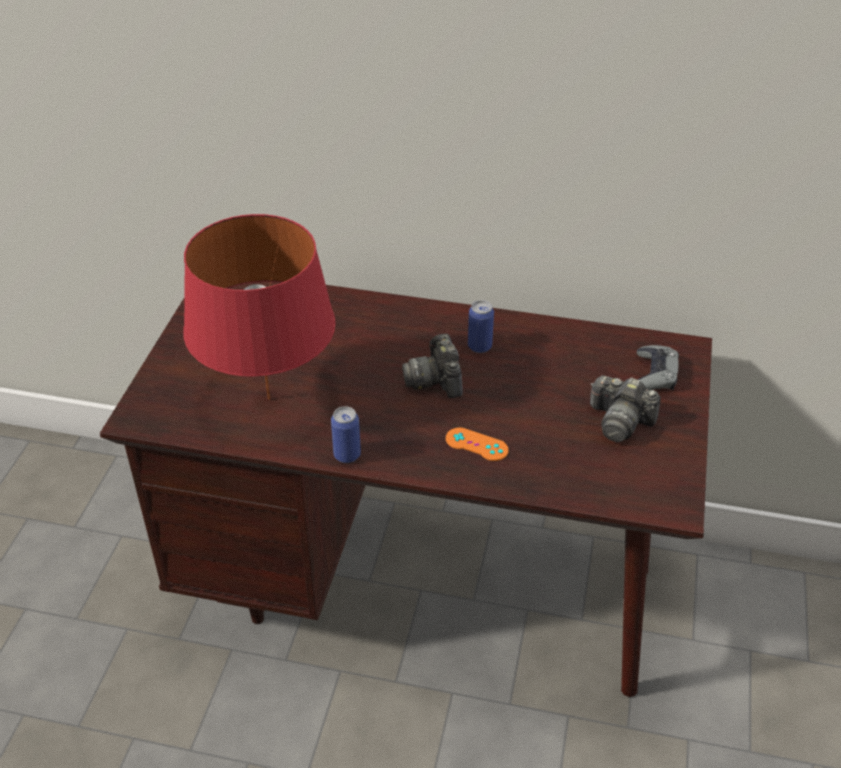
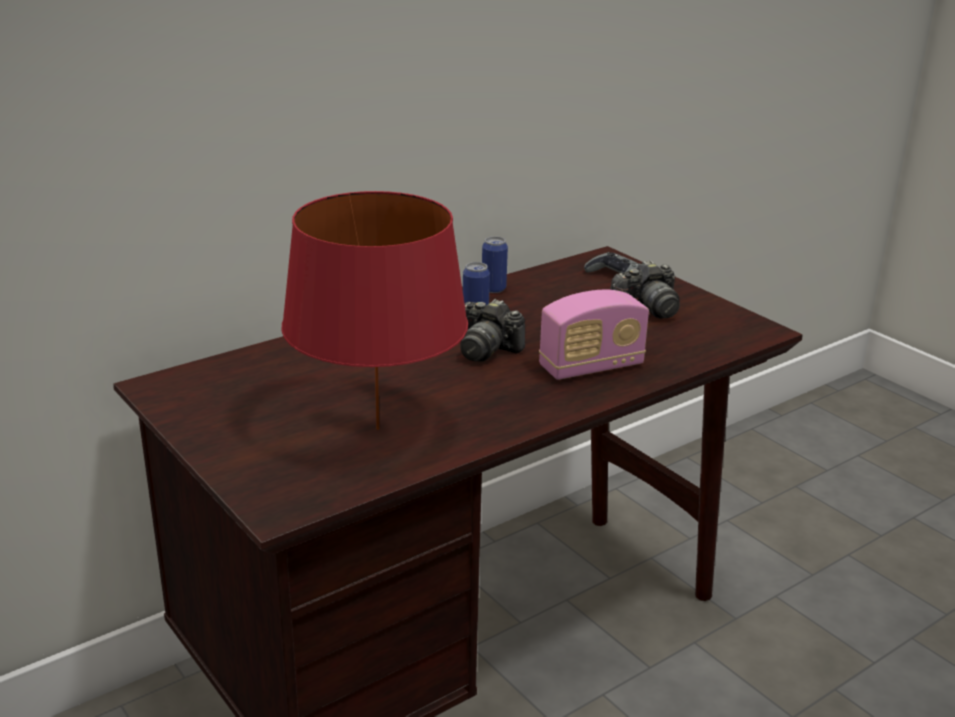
camera: 50 degrees left, 15 degrees down
can [331,406,361,463] -> can moved to [482,236,508,293]
orange game controller [446,428,509,461] -> radio [539,290,649,380]

